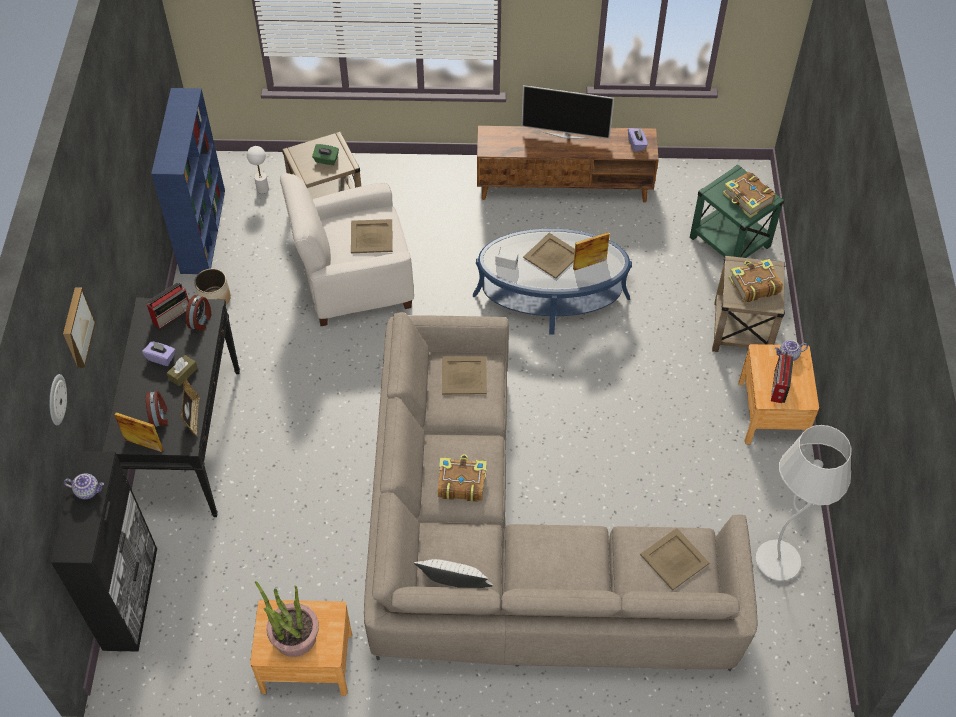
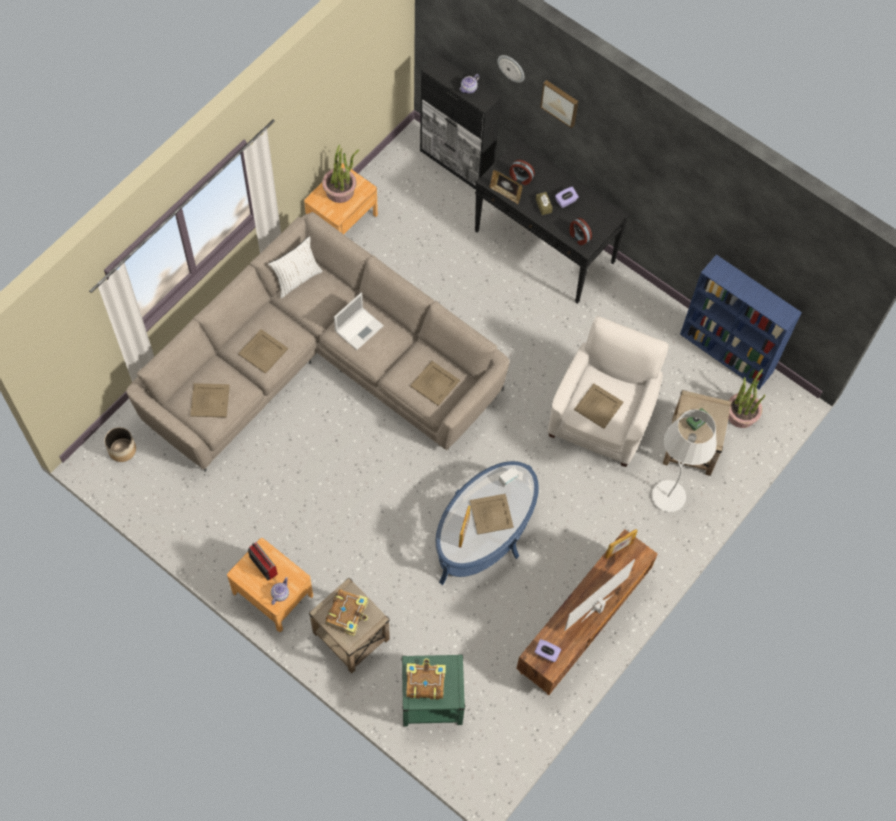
camera: 125 degrees right, 10 degrees up
picture frame [115,412,163,452] -> picture frame moved to [605,529,637,559]
radio [146,283,189,329] -> none
planter [194,268,231,305] -> planter moved to [104,427,136,462]
white table lamp [247,146,269,194] -> potted plant [728,369,765,428]
book [438,454,487,502] -> laptop [334,293,384,350]
white floor lamp [756,425,851,581] -> white floor lamp moved to [652,409,717,512]
none -> beige tray [238,329,288,374]

